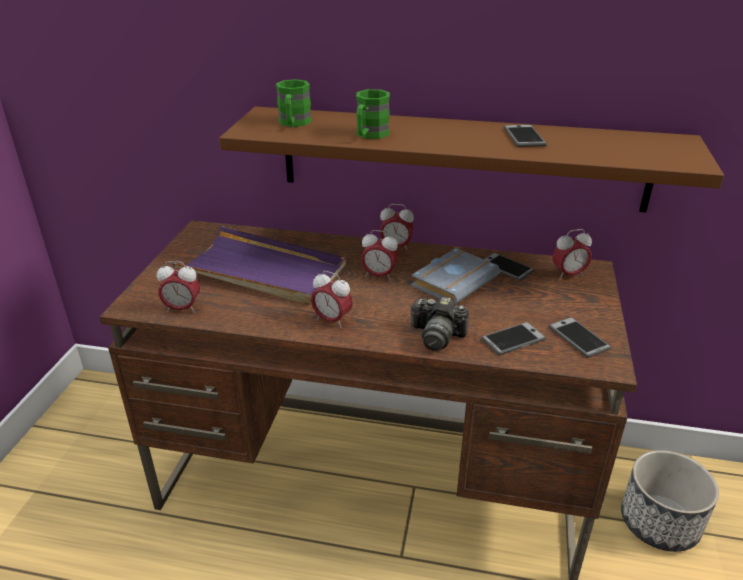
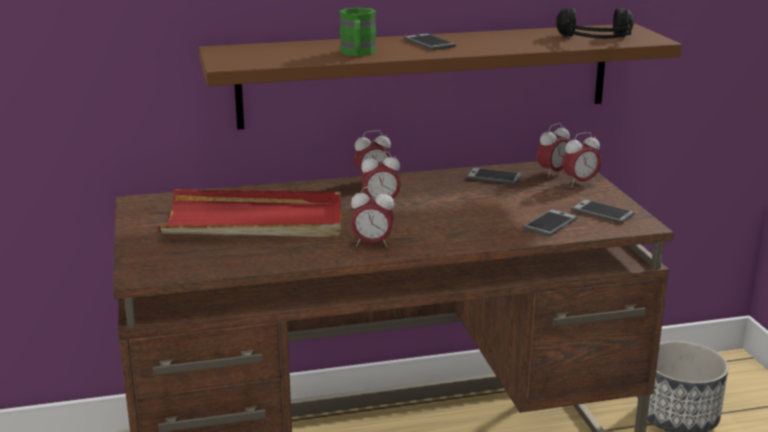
camera: 25 degrees left, 10 degrees down
alarm clock [157,261,200,313] -> alarm clock moved to [562,132,601,186]
purple tray [172,226,346,305] -> red tray [158,189,341,237]
green mug [276,79,312,127] -> none
camera [410,297,469,351] -> none
grey book [411,248,500,304] -> none
phone [504,125,547,147] -> phone moved to [404,33,456,50]
none -> black headphones [556,8,634,39]

